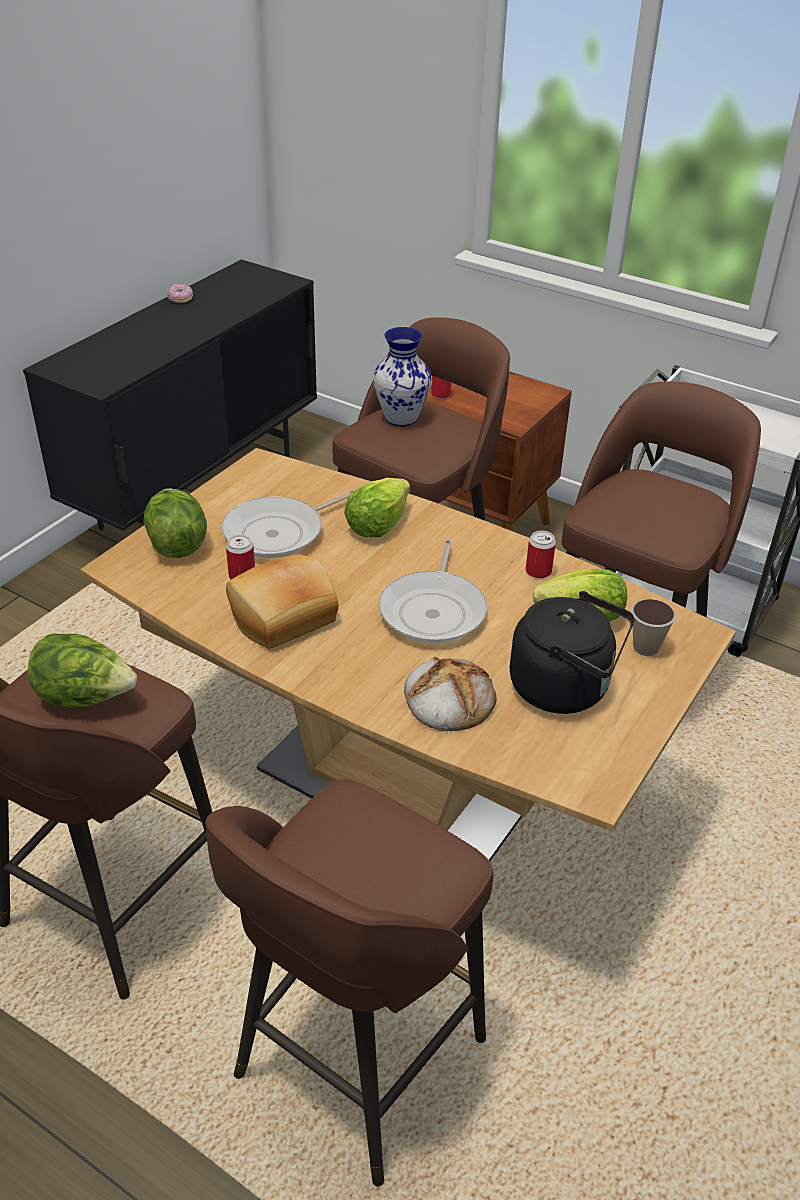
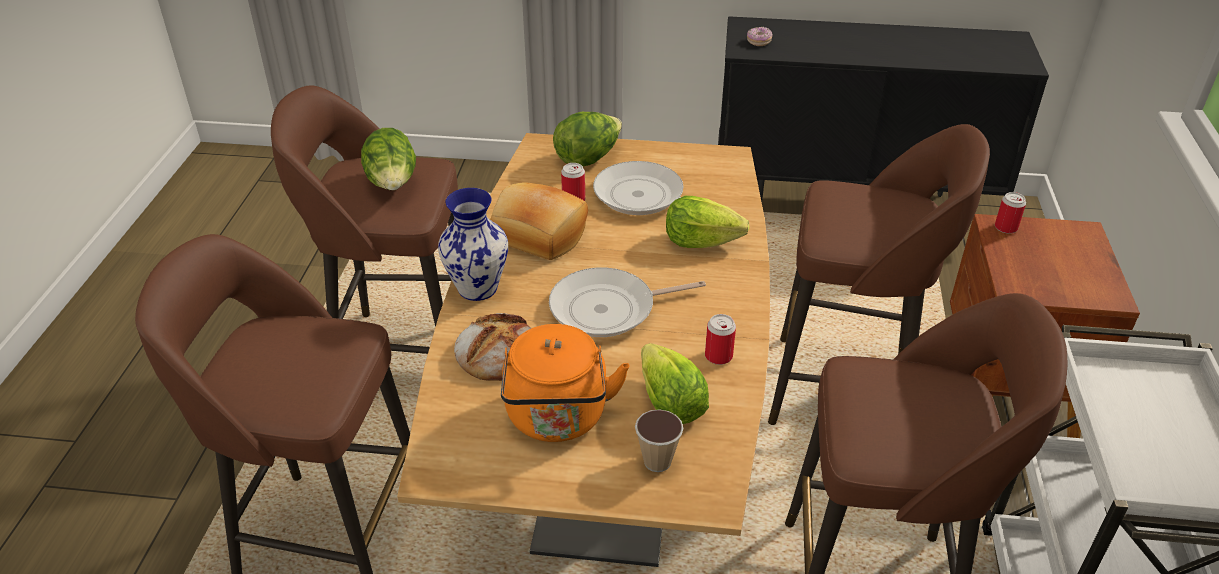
camera: 65 degrees right, 0 degrees up
donut [167,284,193,303] -> donut moved to [747,27,773,46]
vase [373,327,432,426] -> vase moved to [438,188,508,301]
black kettle [510,591,635,714] -> orange kettle [501,324,630,442]

